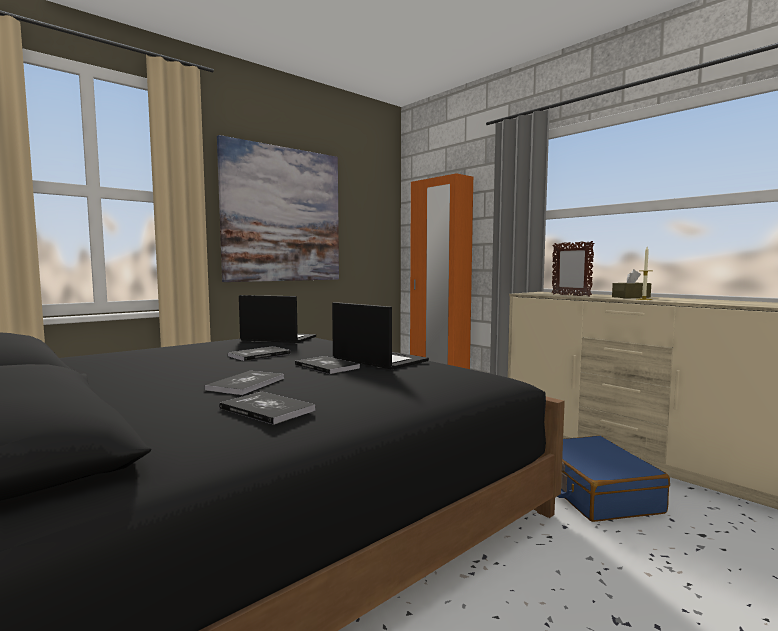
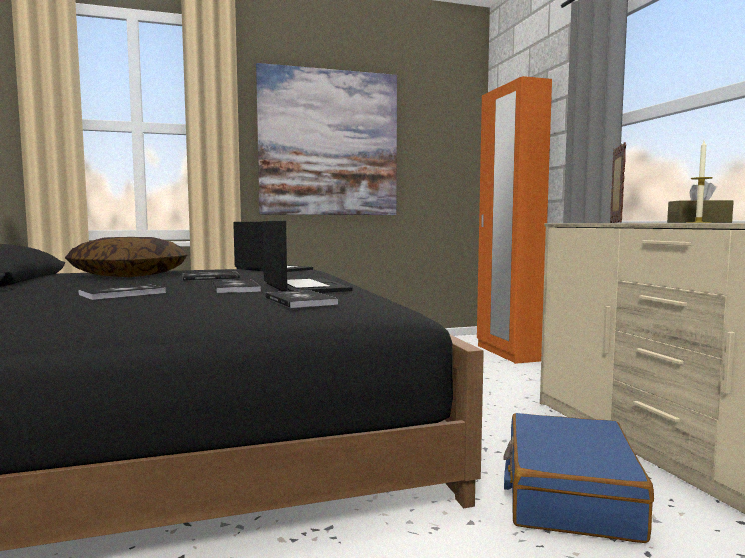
camera: 25 degrees right, 0 degrees up
book [219,392,315,425] -> book moved to [265,290,338,308]
picture frame [552,241,594,297] -> picture frame turned 150 degrees counterclockwise [610,142,626,223]
none -> pillow [65,237,187,277]

